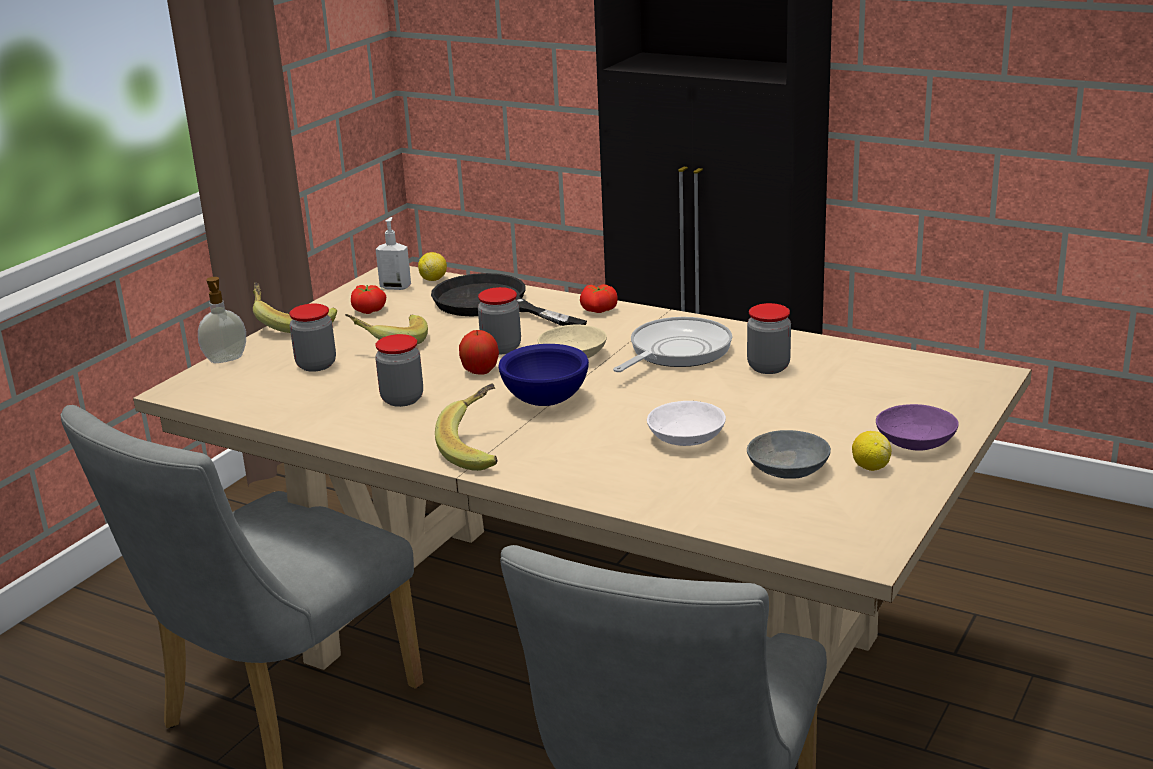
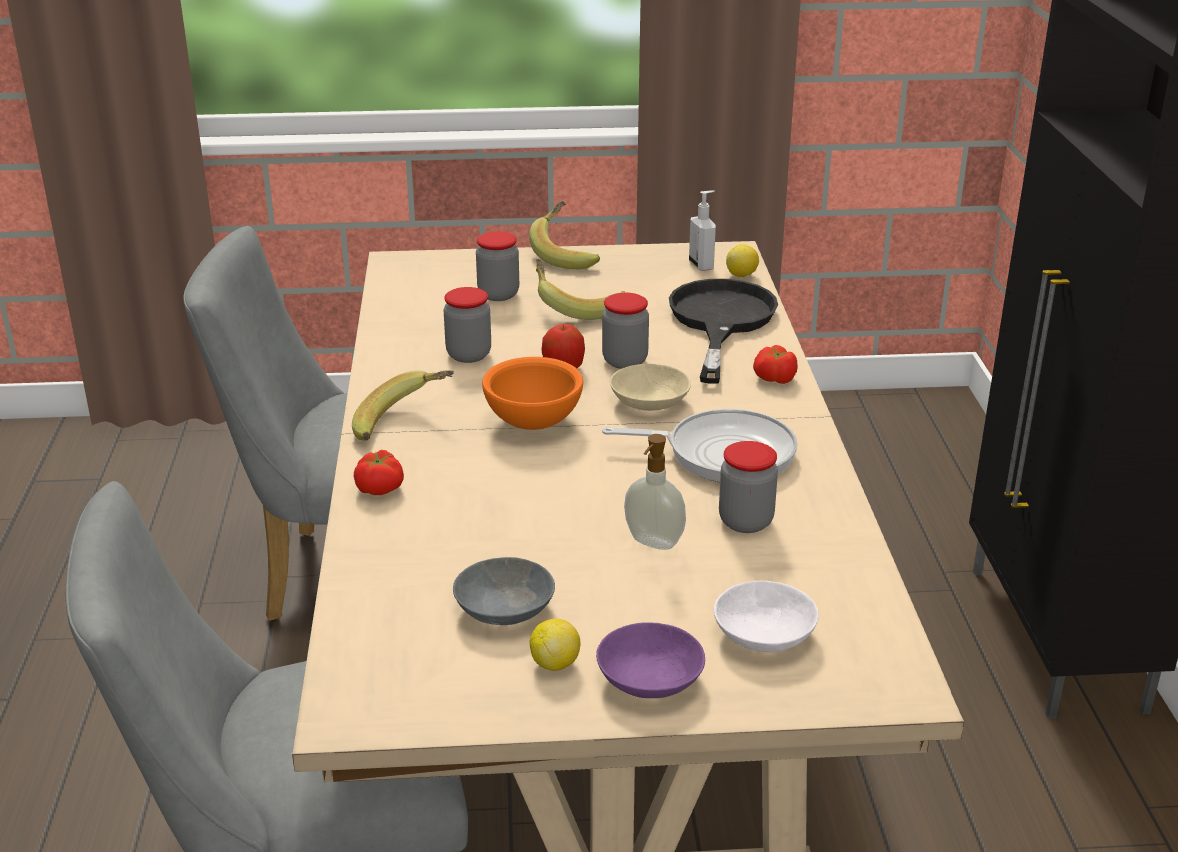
camera: 55 degrees right, 5 degrees up
soap dispenser [198,277,246,363] -> soap dispenser moved to [624,434,686,550]
tomato [351,285,386,314] -> tomato moved to [354,450,404,495]
blue bowl [499,344,589,406] -> orange bowl [482,357,583,430]
white bowl [647,401,726,446] -> white bowl moved to [714,581,819,652]

